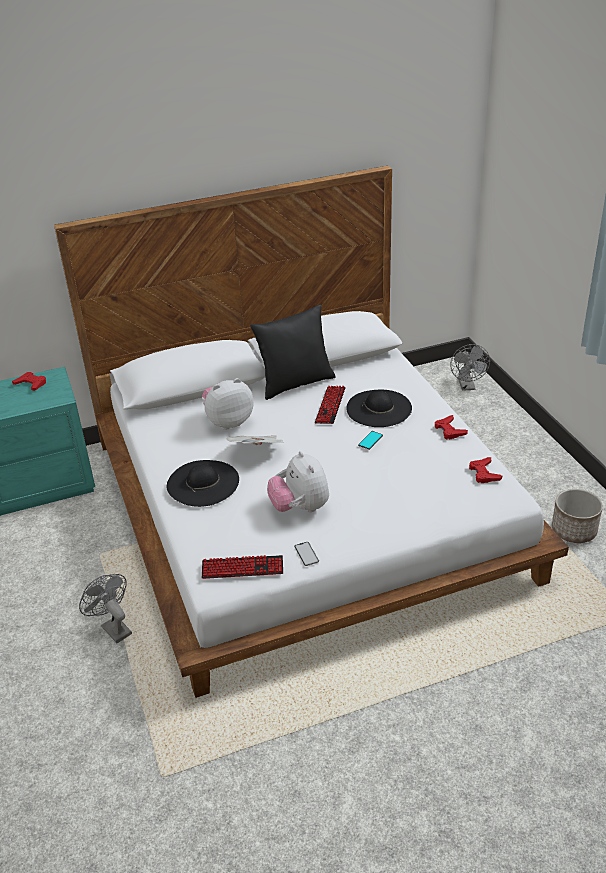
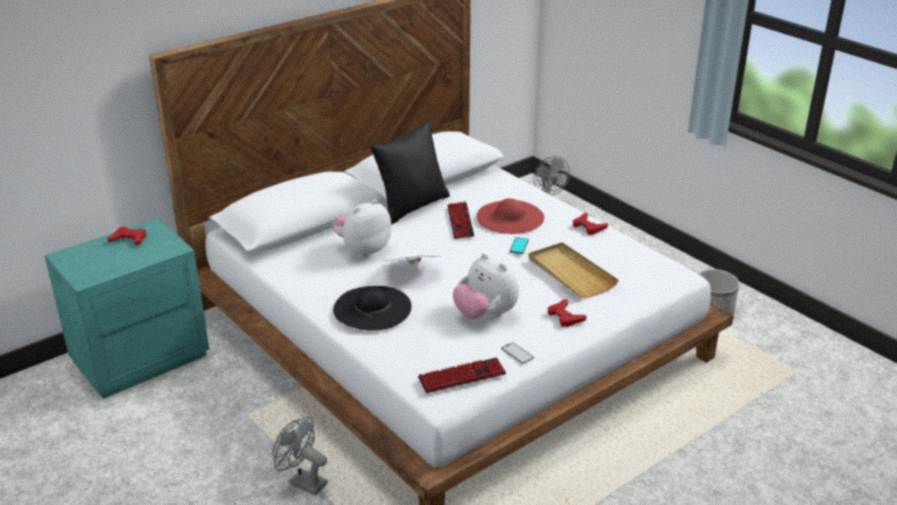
camera: 20 degrees left, 5 degrees down
black hat [347,390,412,427] -> red hat [477,198,544,234]
red game controller [469,457,502,483] -> red game controller moved to [548,299,587,327]
none -> beige tray [528,242,619,298]

